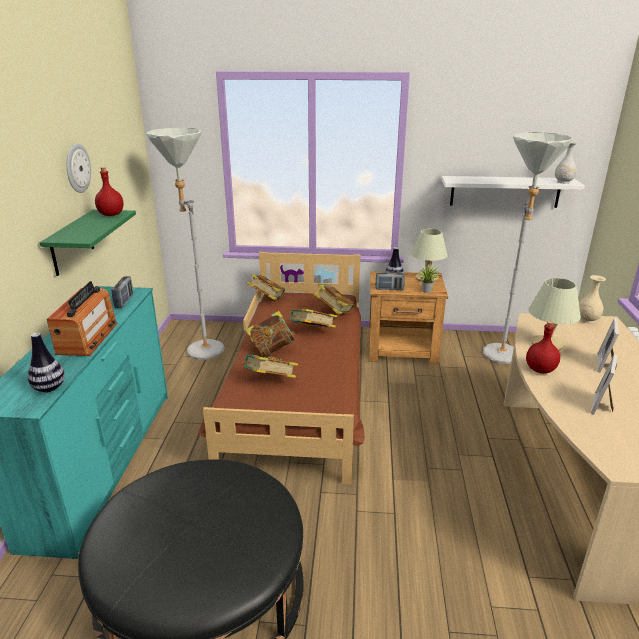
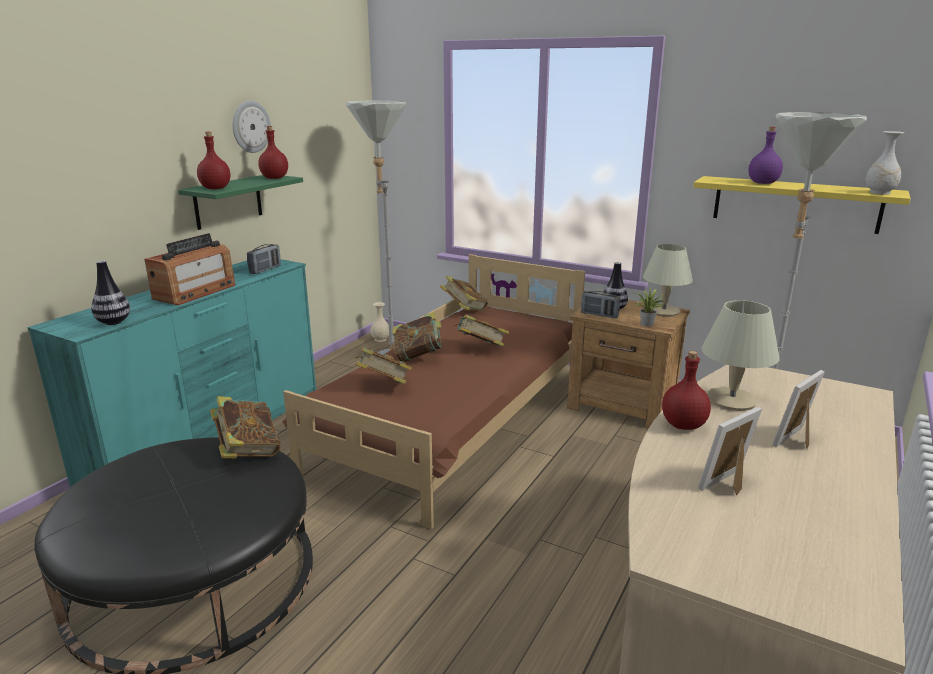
camera: 25 degrees right, 5 degrees down
book [313,285,355,315] -> book moved to [210,396,281,458]
white shelf [441,176,585,208] -> yellow shelf [693,176,911,234]
beige vase [579,275,606,323] -> beige vase moved to [370,302,389,342]
none -> red bottle [197,132,230,189]
none -> purple bottle [748,127,783,184]

